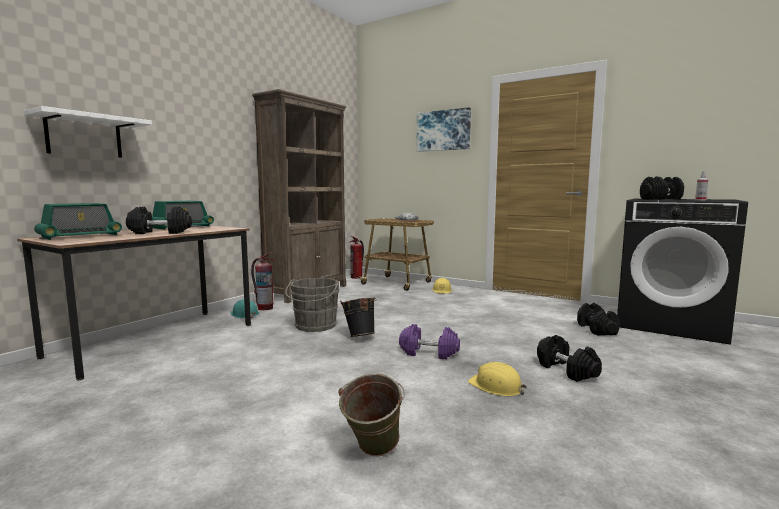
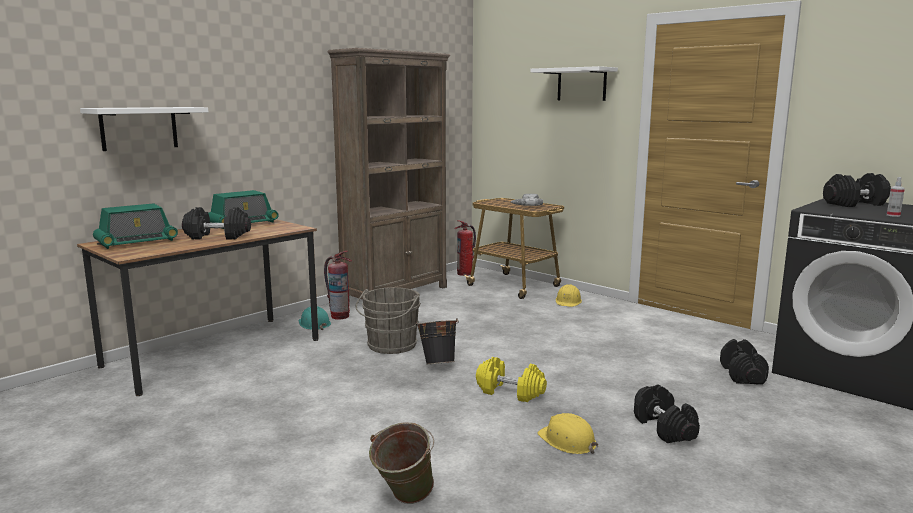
camera: 10 degrees right, 5 degrees up
purple dumbbell [399,324,460,359] -> yellow dumbbell [476,357,547,402]
picture [417,107,471,152] -> white shelf [530,66,618,101]

